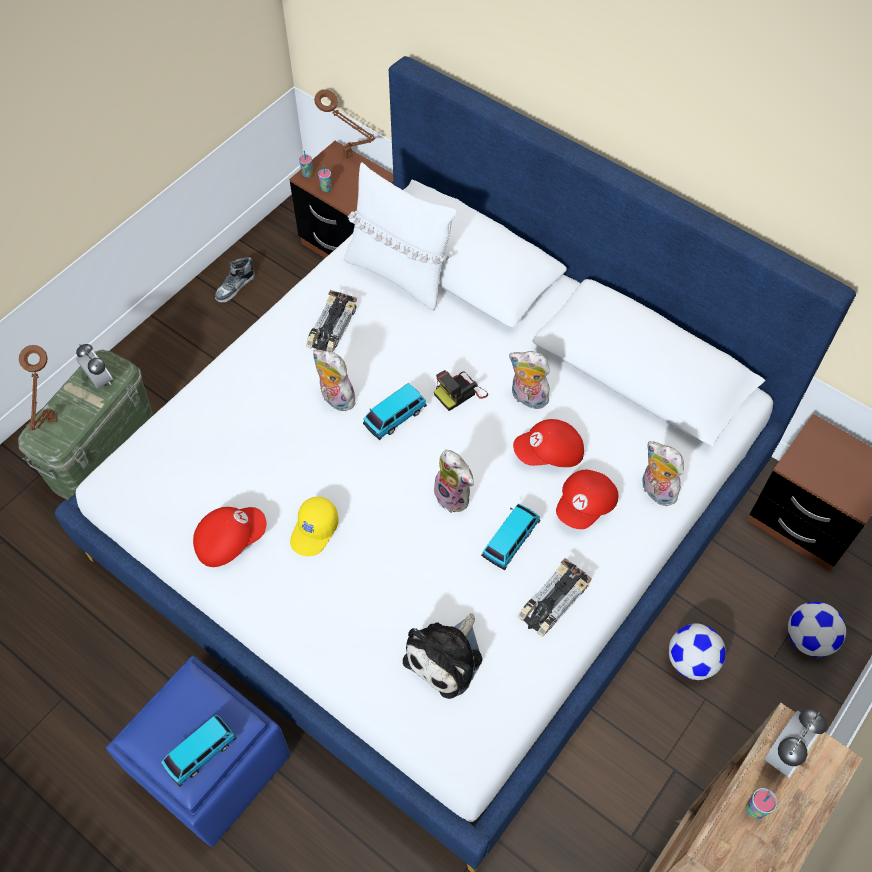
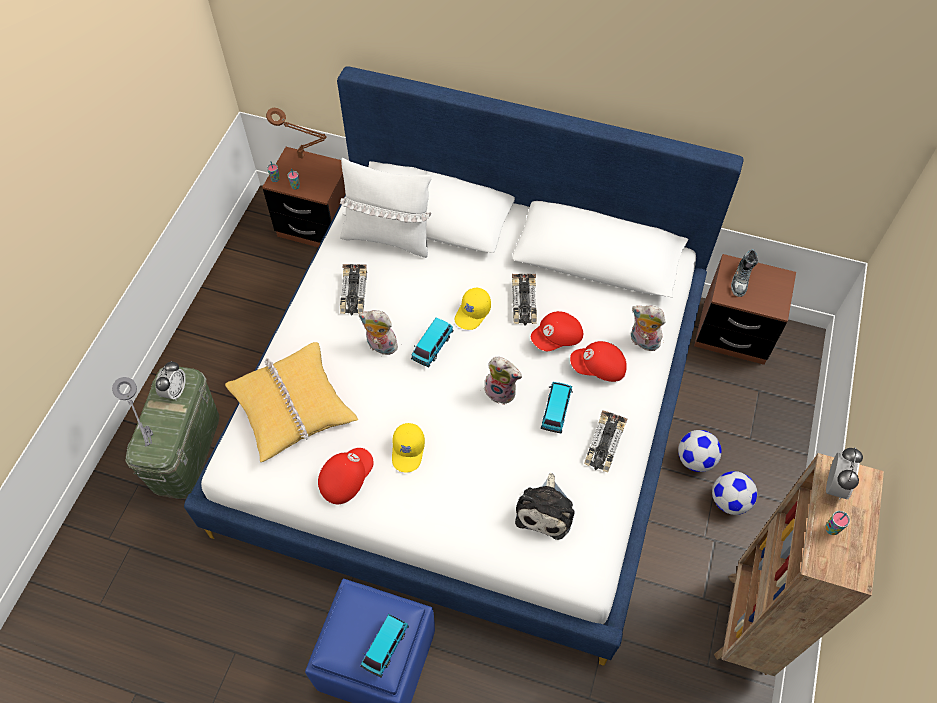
camera: 20 degrees left, 0 degrees up
brown table lamp [19,345,57,431] -> grey table lamp [112,377,153,447]
alarm clock [76,344,113,389] -> alarm clock turned 75 degrees clockwise [155,361,186,400]
shoe [215,257,255,303] -> shoe moved to [731,249,758,297]
camera [434,370,488,411] -> yellow cap [455,287,491,330]
plush toy [509,351,551,411] -> toy car [512,274,537,325]
red cap [556,470,618,529] -> red cap turned 75 degrees clockwise [570,341,627,382]
football [788,601,846,657] -> football moved to [712,471,757,515]
none -> yellow pillow [225,342,358,462]

